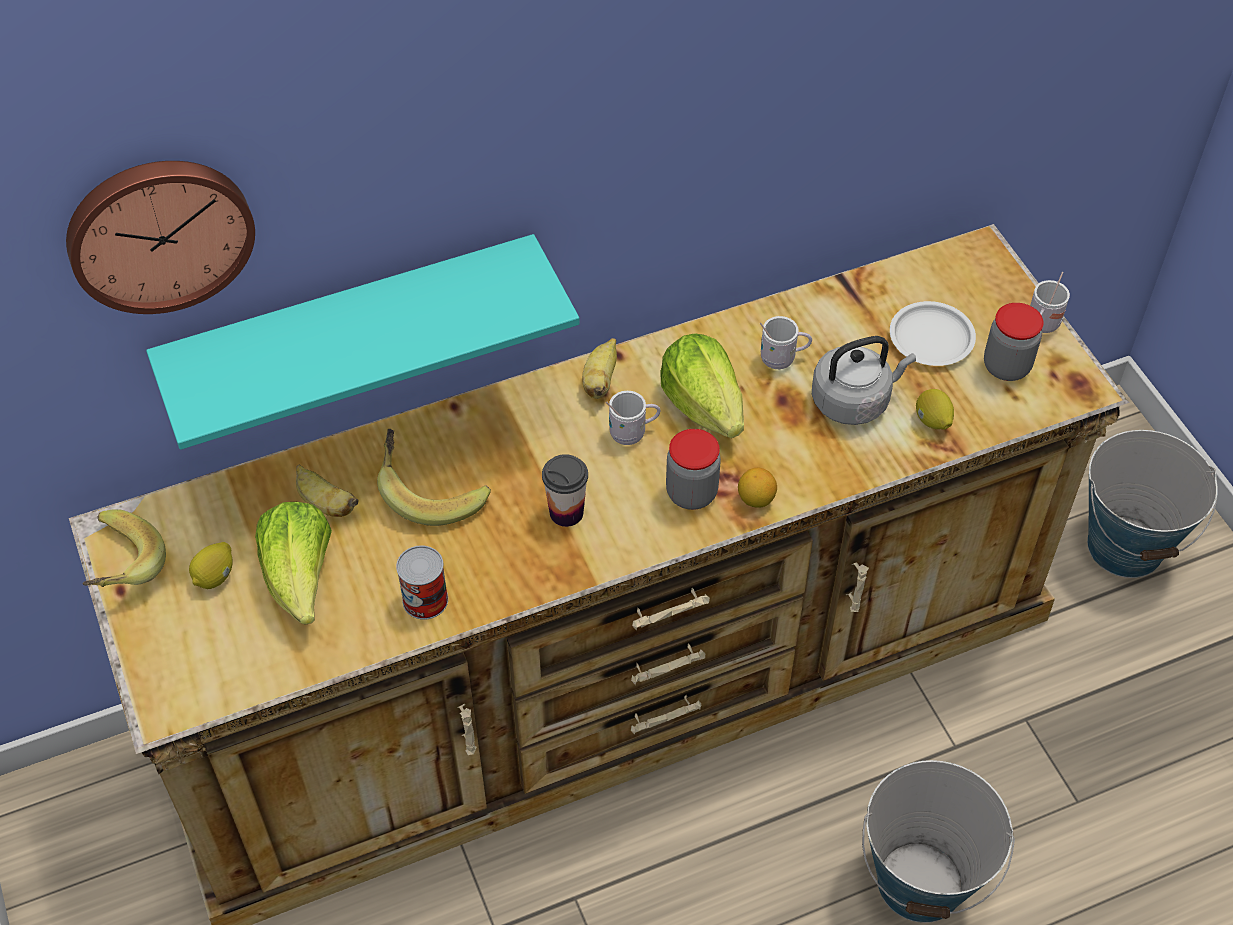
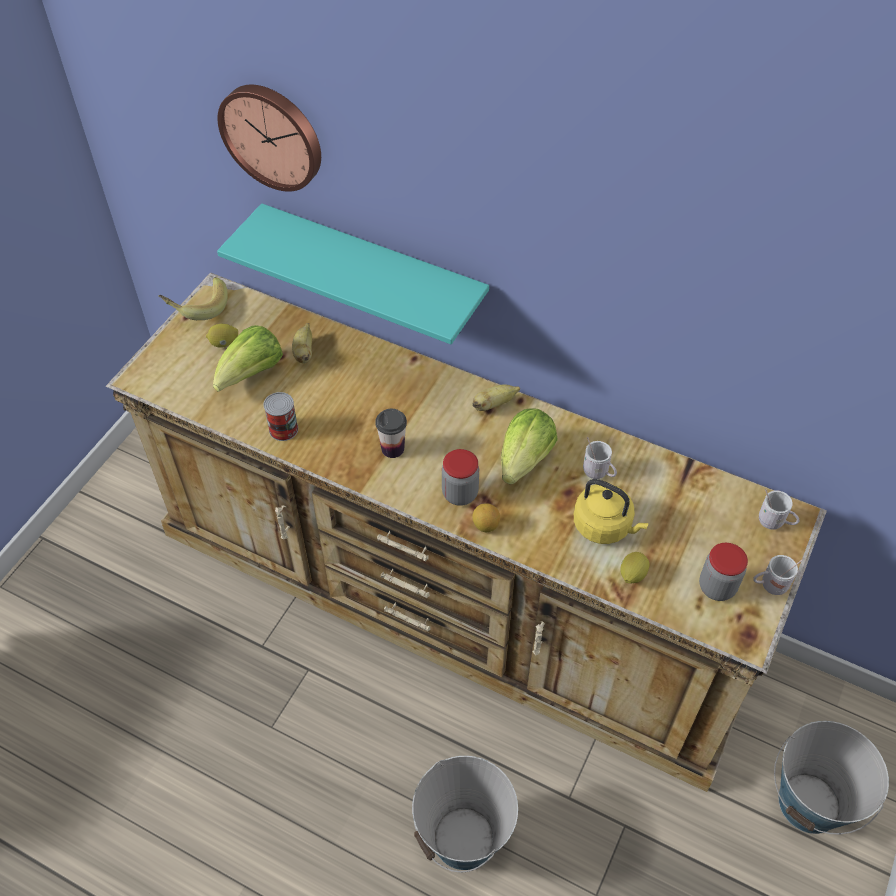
camera: 50 degrees right, 0 degrees up
banana [377,429,491,526] -> none
white mug [606,391,660,445] -> white mug moved to [759,489,799,530]
grey kettle [812,336,916,425] -> yellow kettle [574,479,648,544]
white plate [890,301,976,366] -> none

